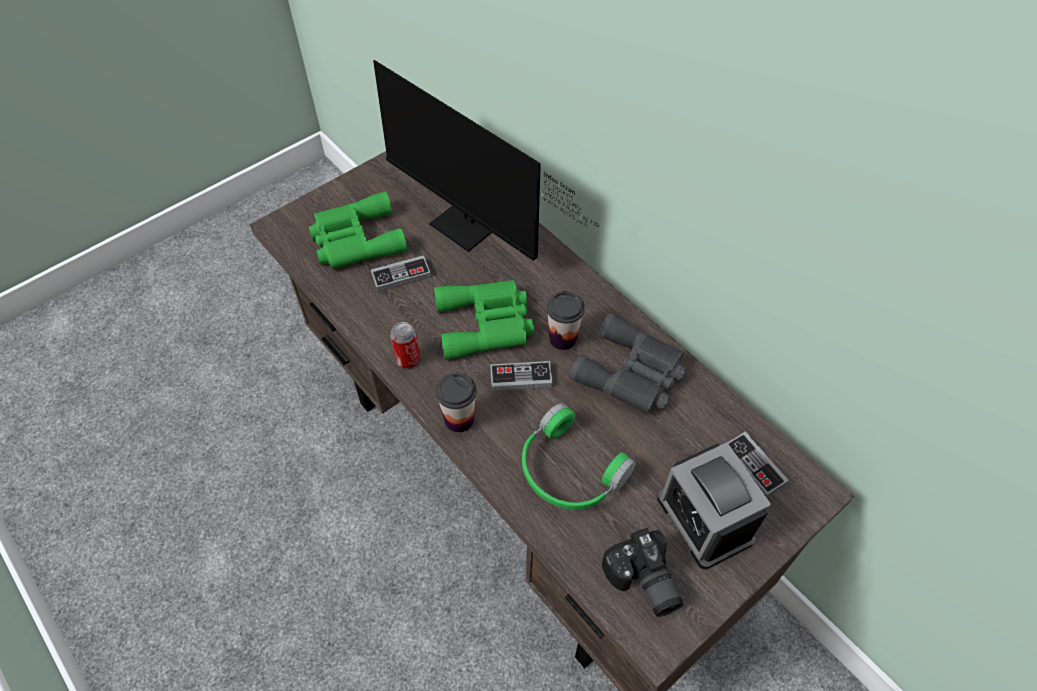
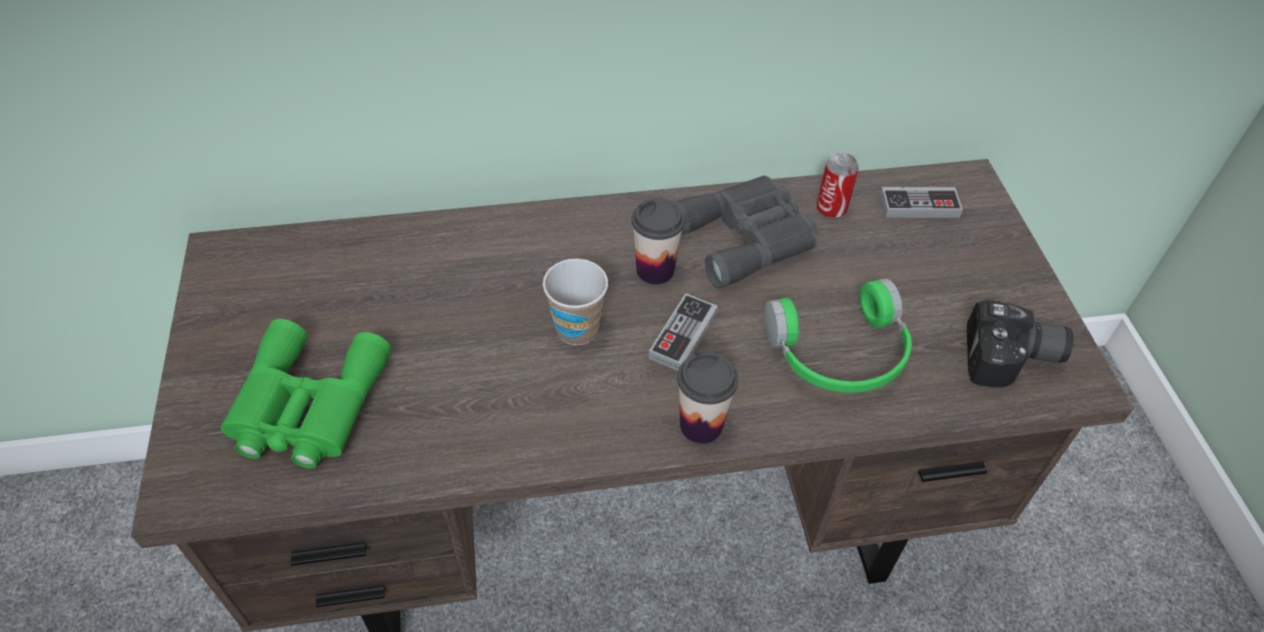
camera: 60 degrees left, 5 degrees down
game controller [371,255,431,292] -> none
monitor [373,60,599,261] -> none
can [390,322,420,369] -> can moved to [817,152,859,219]
green binoculars [434,280,534,360] -> cup [543,259,608,345]
alarm clock [657,443,771,569] -> none

